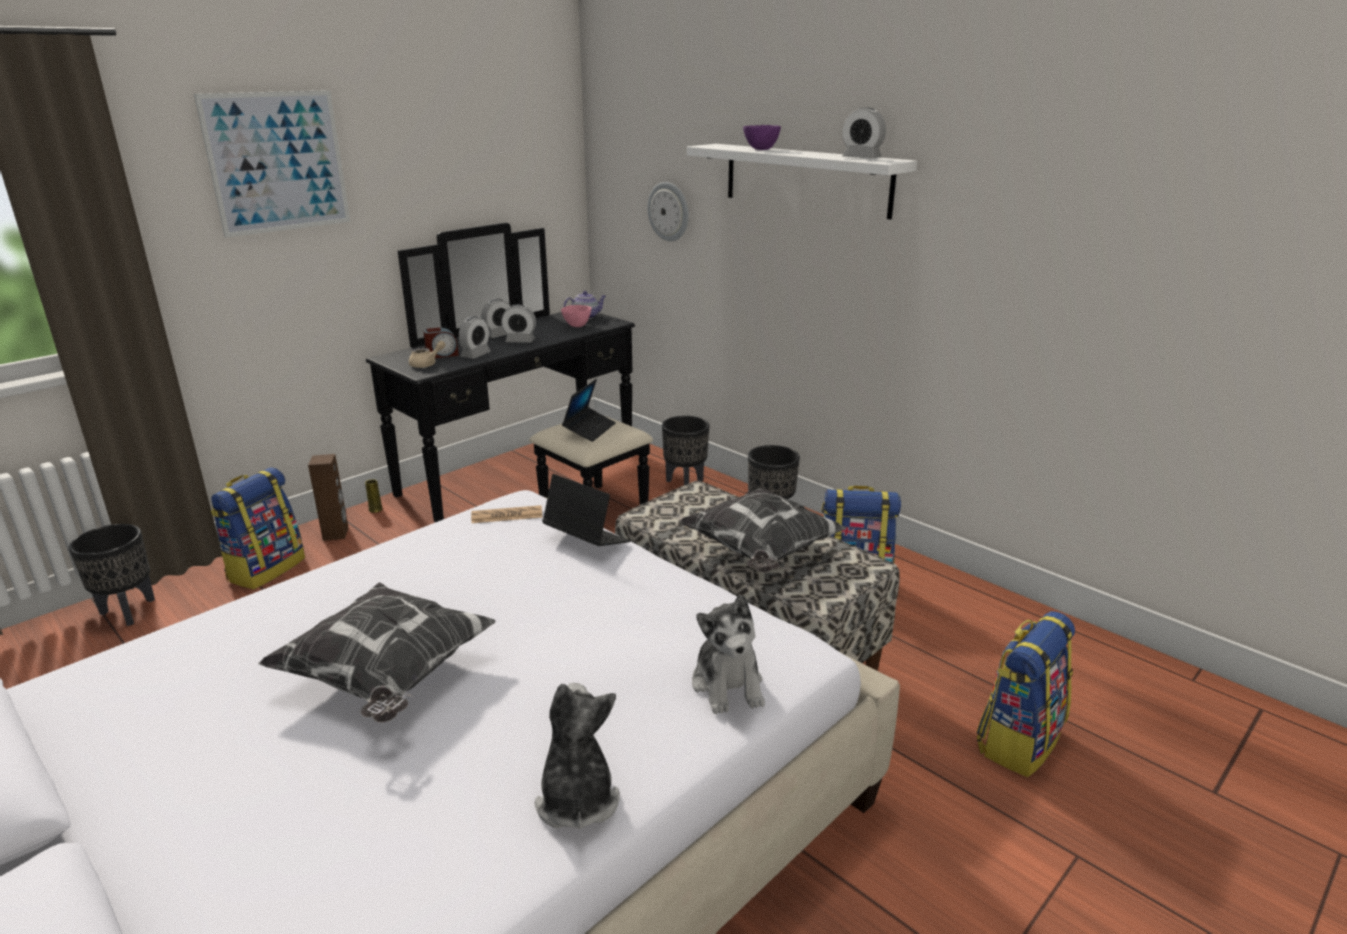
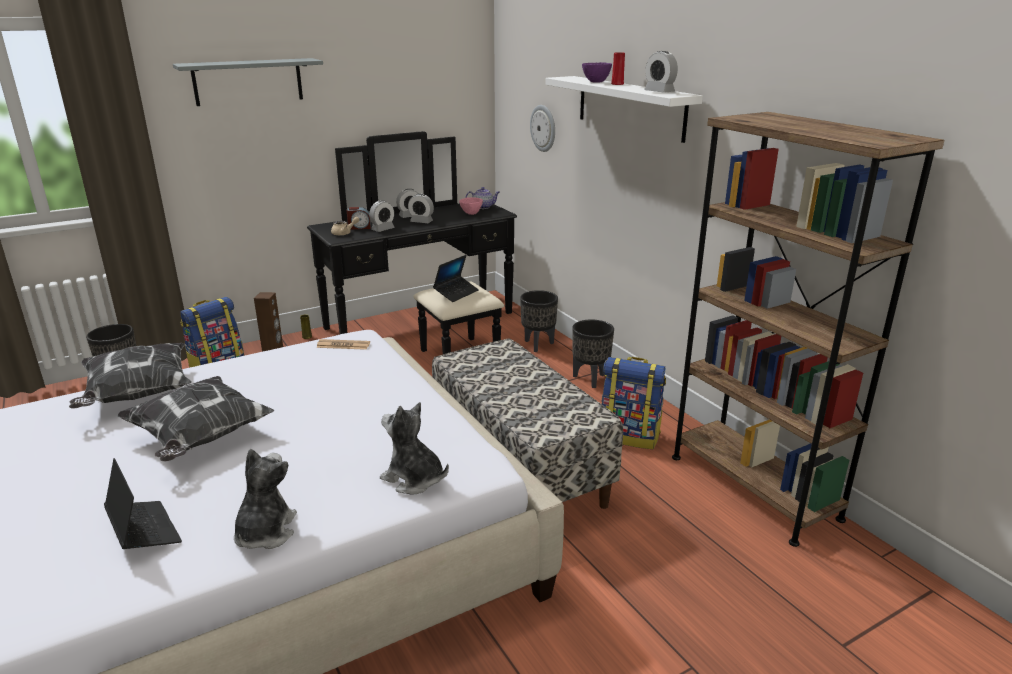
camera: 15 degrees right, 0 degrees up
picture [194,90,350,237] -> grey shelf [173,58,323,106]
laptop [542,474,630,546] -> laptop moved to [104,458,182,549]
pillow [679,487,846,573] -> pillow moved to [69,343,192,409]
plush toy [692,594,765,714] -> plush toy turned 120 degrees clockwise [380,402,449,495]
backpack [976,611,1075,777] -> none
none -> red vase [611,52,625,85]
none -> brown bookcase [672,112,944,547]

